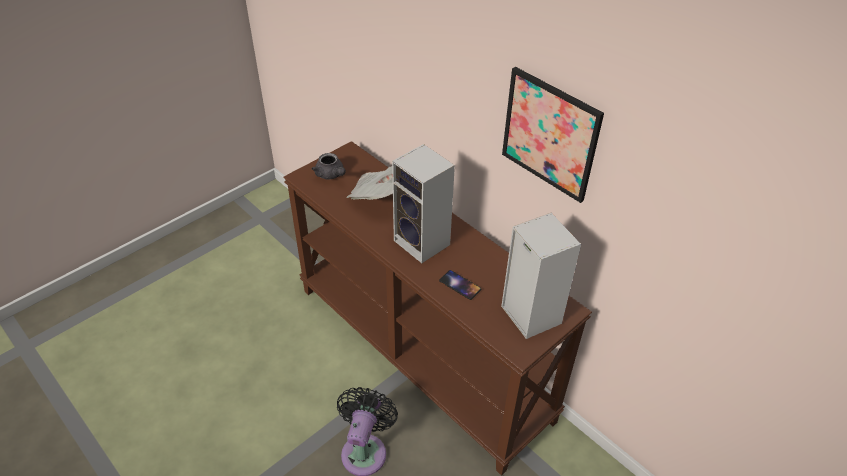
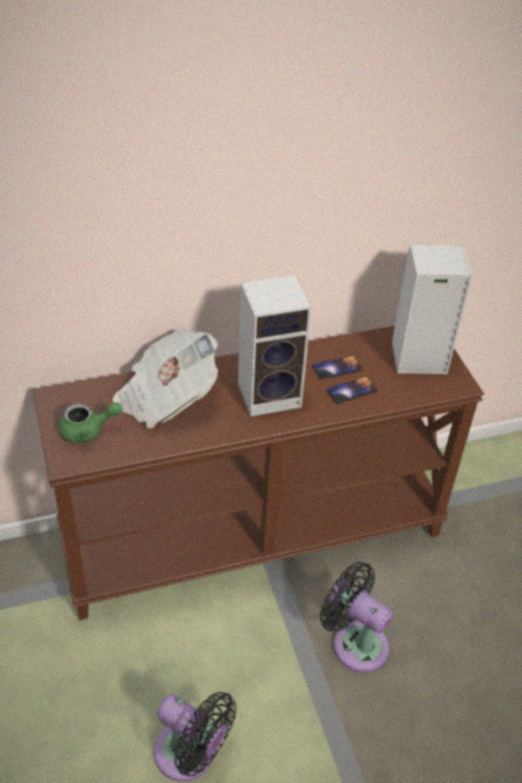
camera: 65 degrees left, 0 degrees up
grey teapot [312,153,346,179] -> green teapot [59,402,122,443]
picture [502,67,604,203] -> none
none -> black fan [154,692,237,782]
none -> phone [312,356,362,379]

